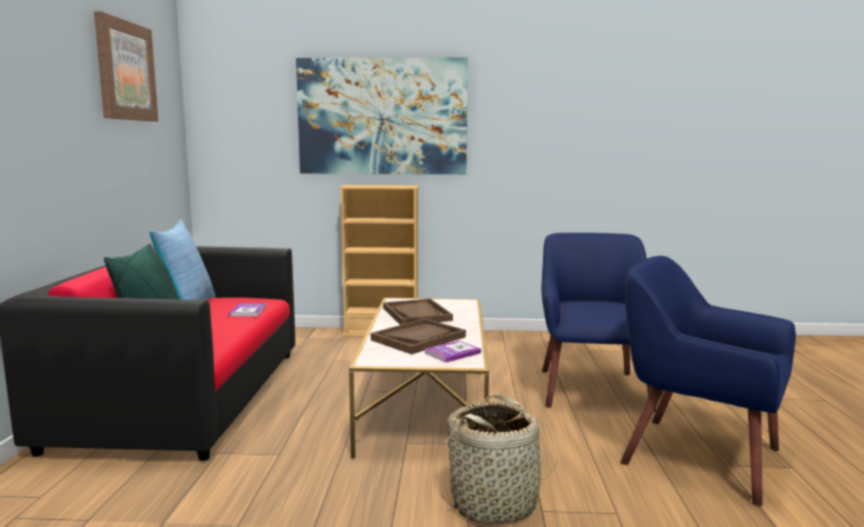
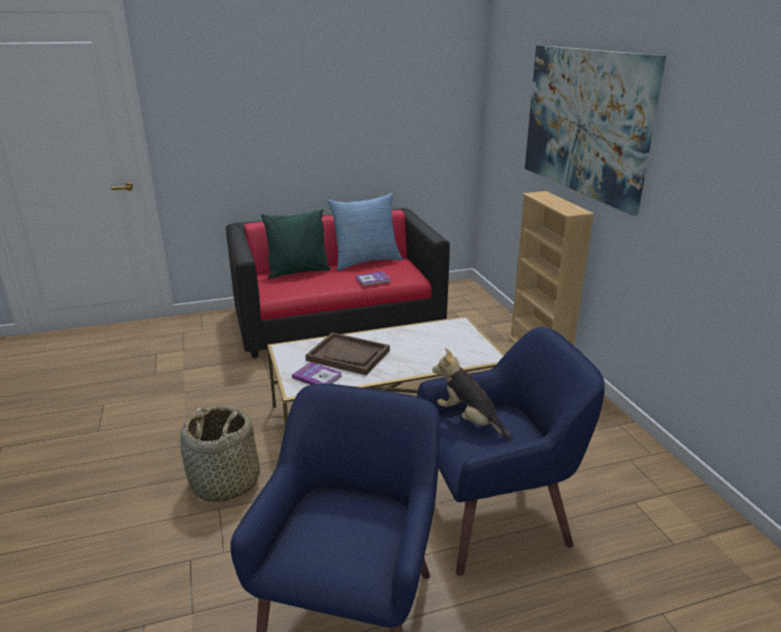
camera: 70 degrees right, 15 degrees up
picture [94,11,158,121] -> none
brown tray [383,299,453,325] -> none
none -> plush toy [432,348,513,441]

